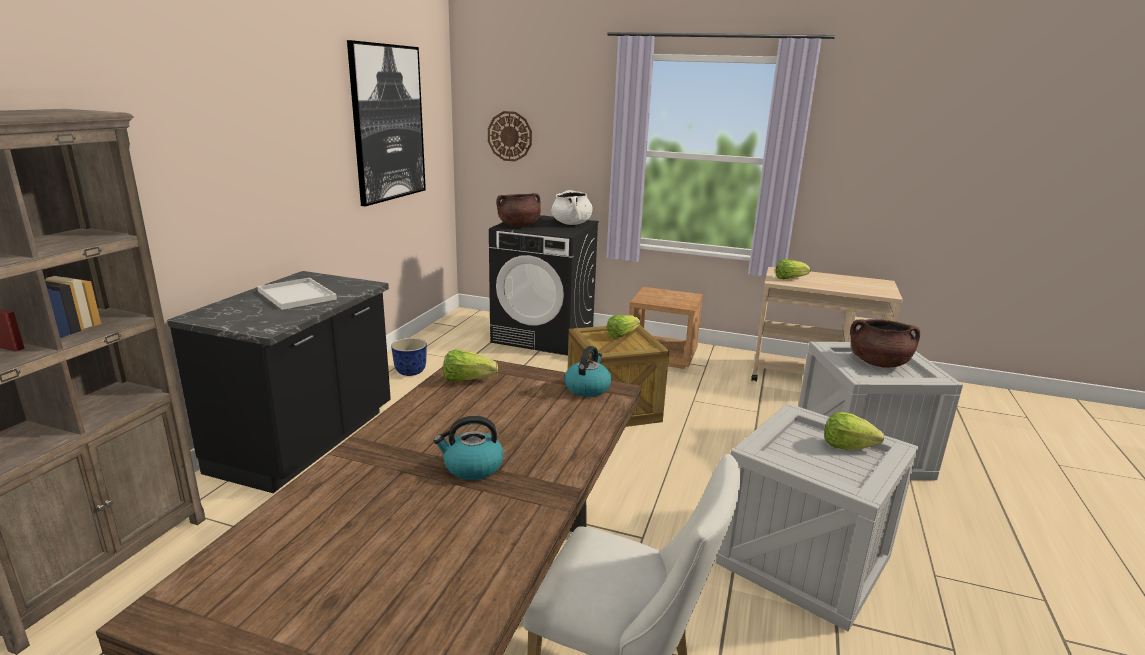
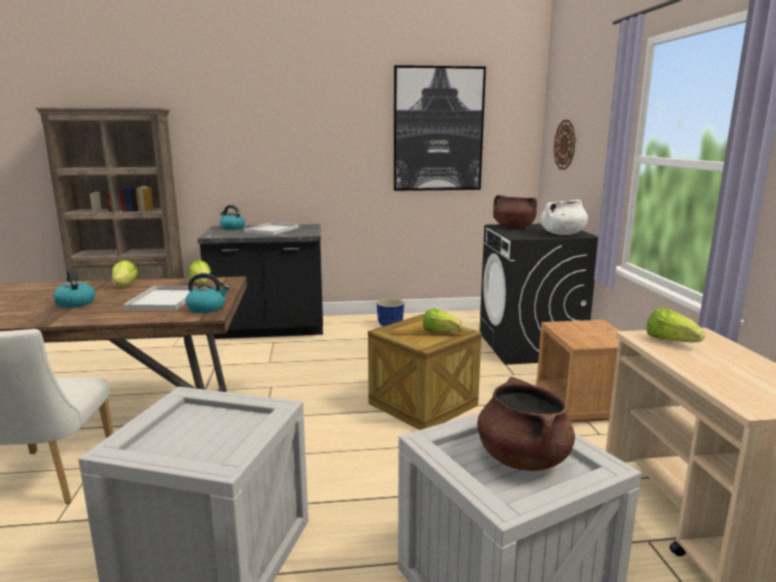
camera: 65 degrees right, 5 degrees down
lettuce [824,412,884,450] -> lettuce moved to [112,260,138,287]
none -> white tray [123,286,199,310]
none -> kettle [220,205,245,230]

